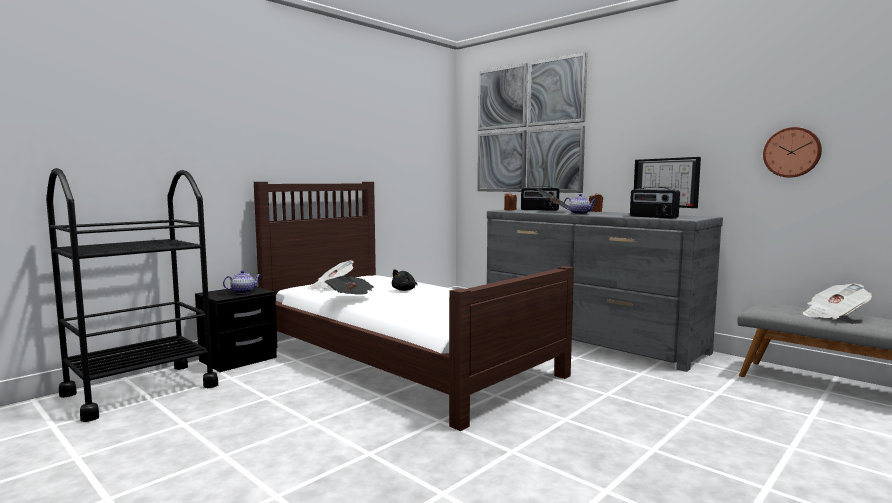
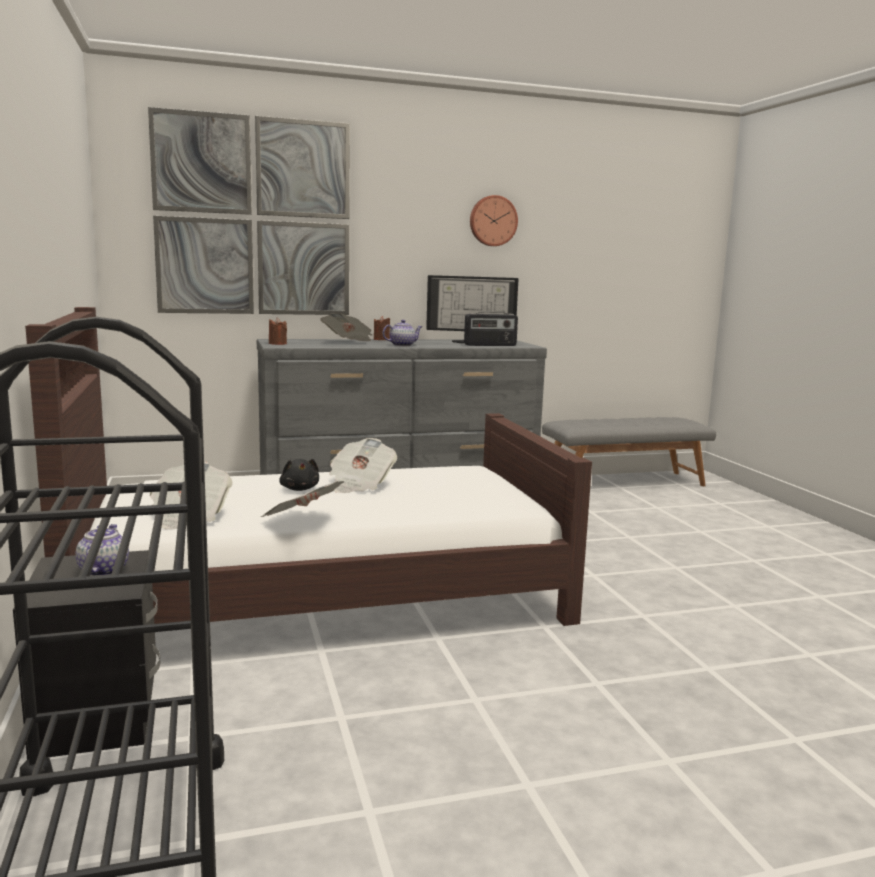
camera: 60 degrees left, 5 degrees up
radio [521,186,559,210] -> none
wall clock [763,127,822,177] -> wall clock moved to [470,195,518,246]
newspaper [803,284,872,319] -> newspaper moved to [329,438,397,493]

